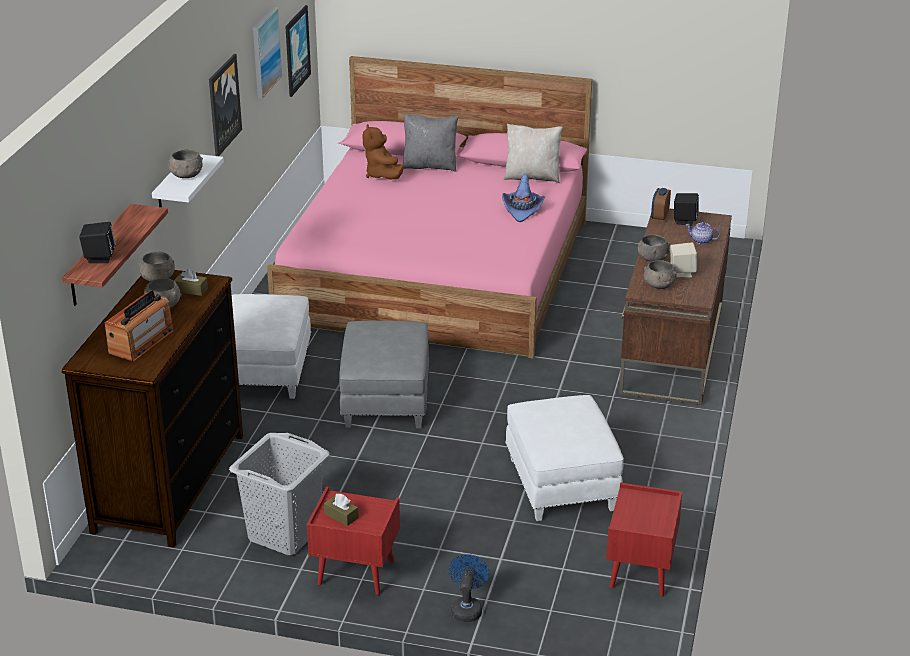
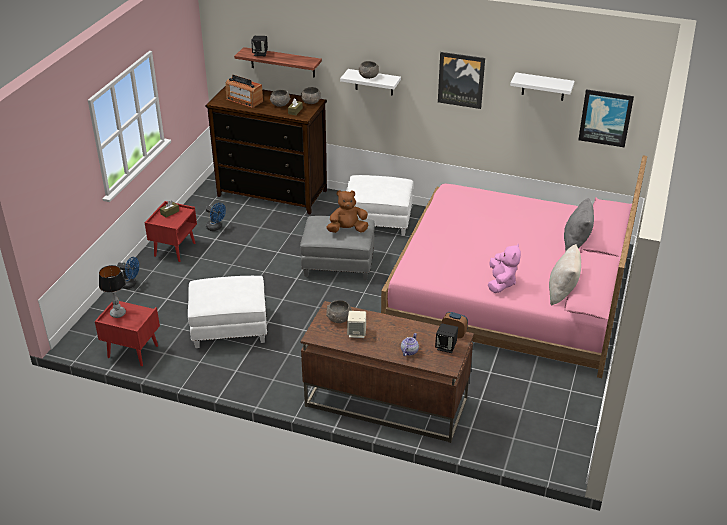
camera: 95 degrees right, 5 degrees up
grey laundry basket [229,433,330,555] -> blue fan [206,203,226,231]
picture [253,7,282,98] -> white shelf [510,72,575,101]
brown plush toy [363,124,404,179] -> brown plush toy moved to [327,190,368,233]
purple hat [502,175,545,222] -> pink plush toy [488,244,521,293]
grey bowl [638,234,670,262] -> none
none -> table lamp [99,265,126,318]

